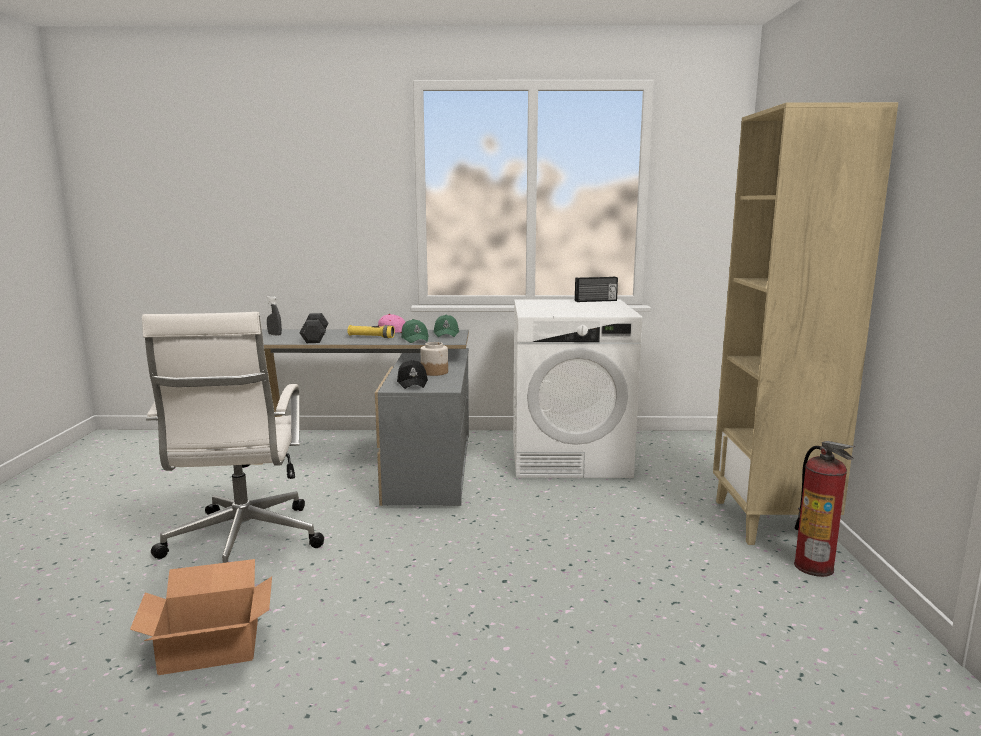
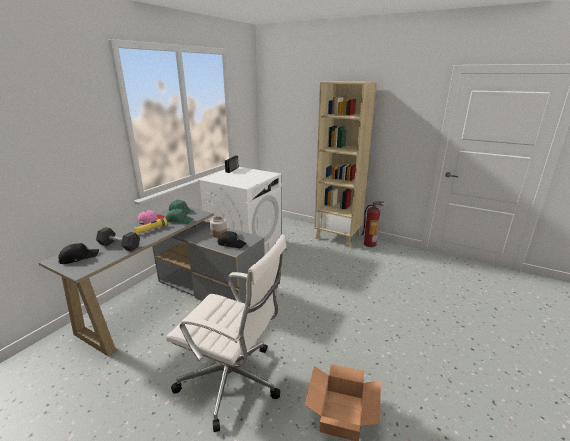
camera: 60 degrees left, 10 degrees up
grey spray bottle [267,296,282,336] -> black cap [58,243,99,264]

